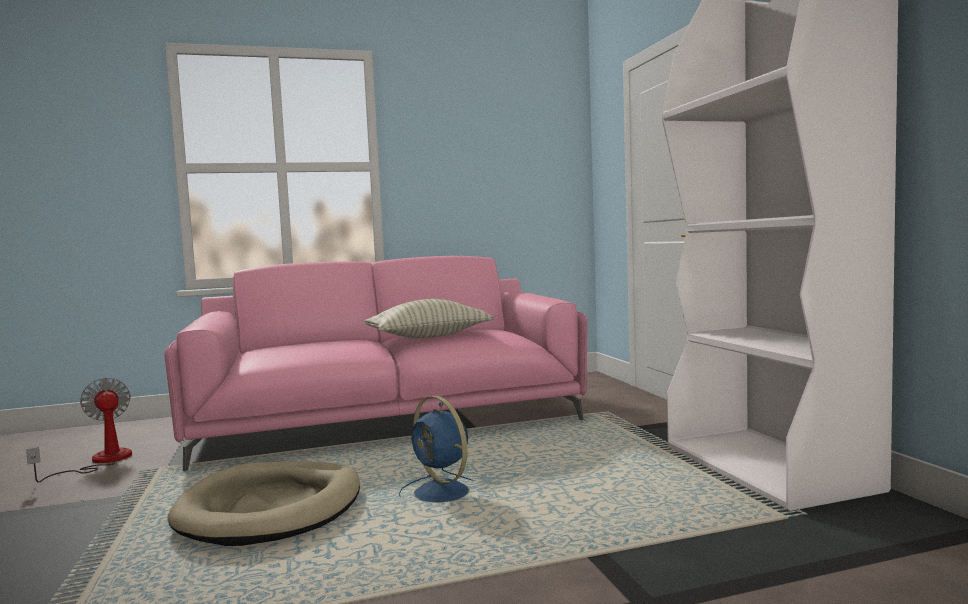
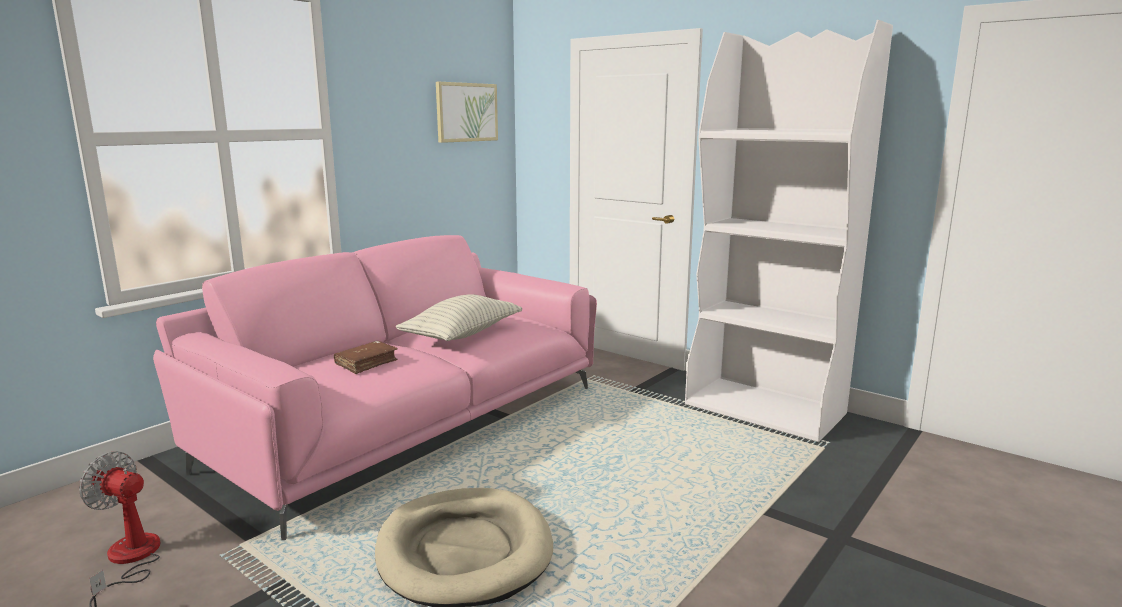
camera: 35 degrees left, 10 degrees up
blue fan [399,396,475,503] -> none
none -> brown book [334,341,398,374]
none -> picture [436,82,498,143]

